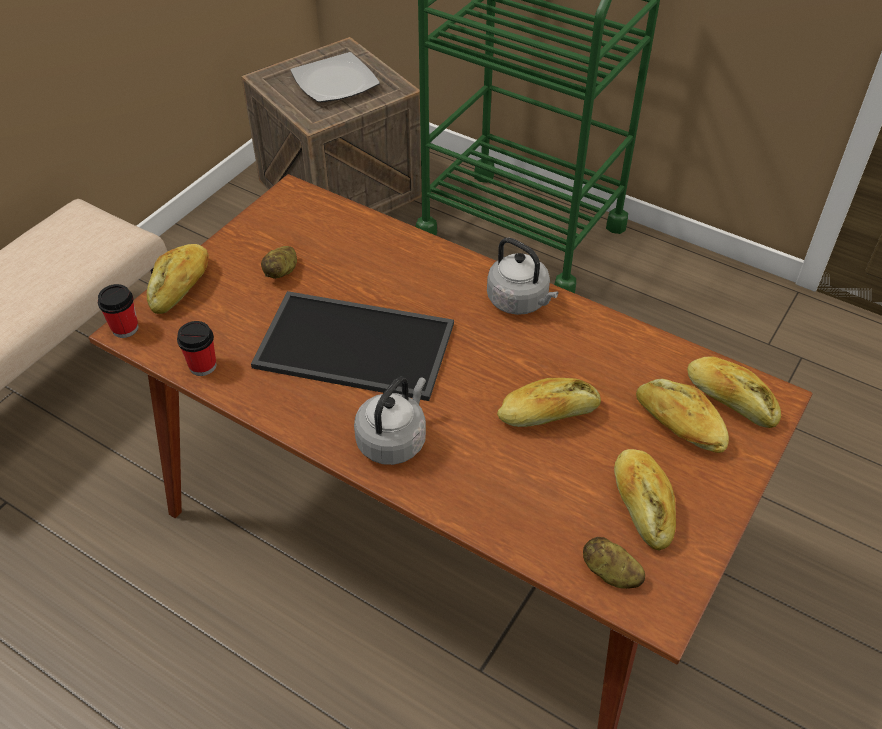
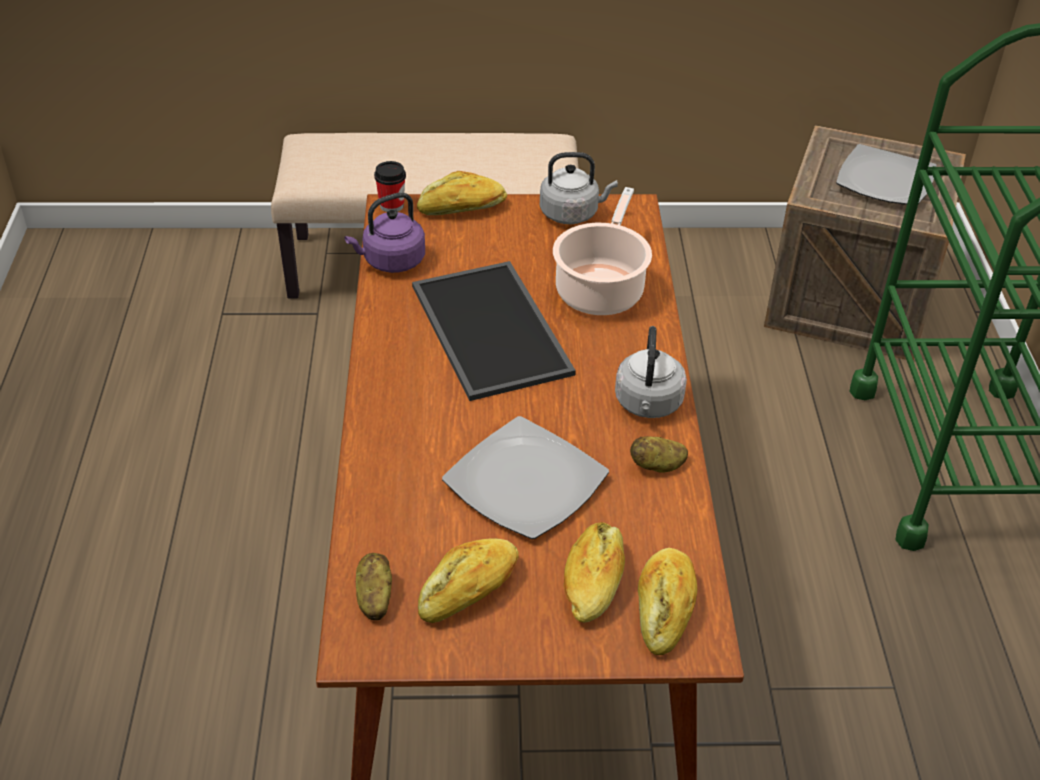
camera: 55 degrees right, 5 degrees down
cup [177,321,216,376] -> purple kettle [344,192,425,273]
potato [261,246,297,279] -> potato moved to [630,436,688,473]
grey kettle [354,376,426,465] -> grey kettle moved to [540,152,618,224]
bread [497,378,601,427] -> plate [442,416,609,539]
none -> cooking pot [553,187,652,315]

